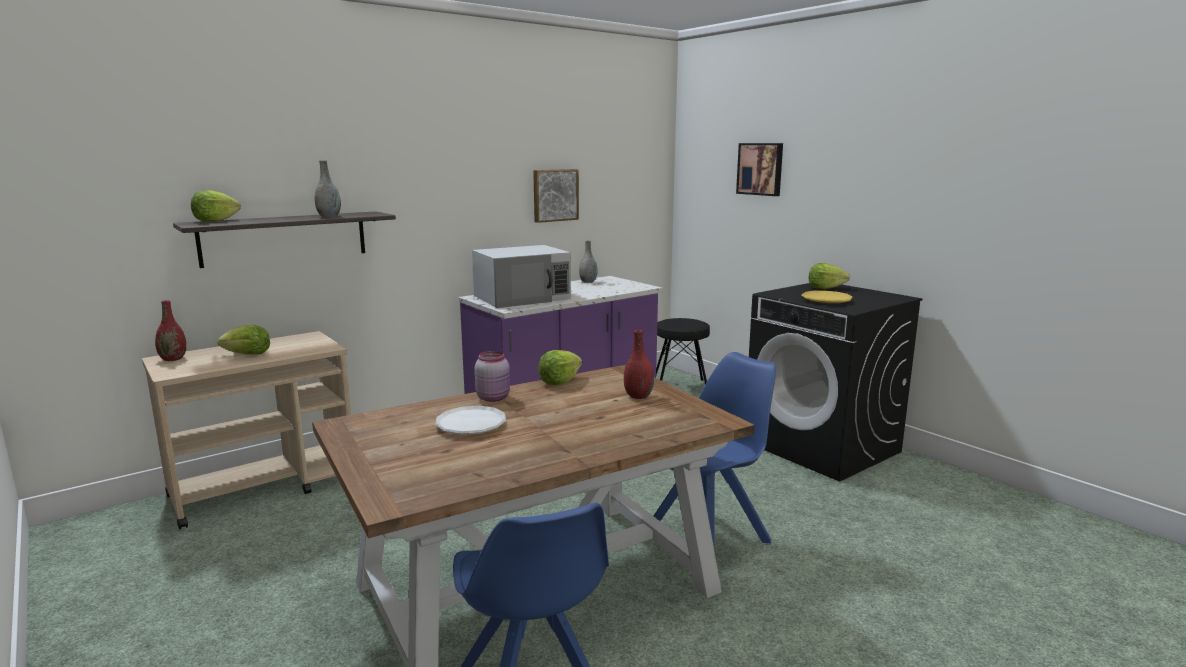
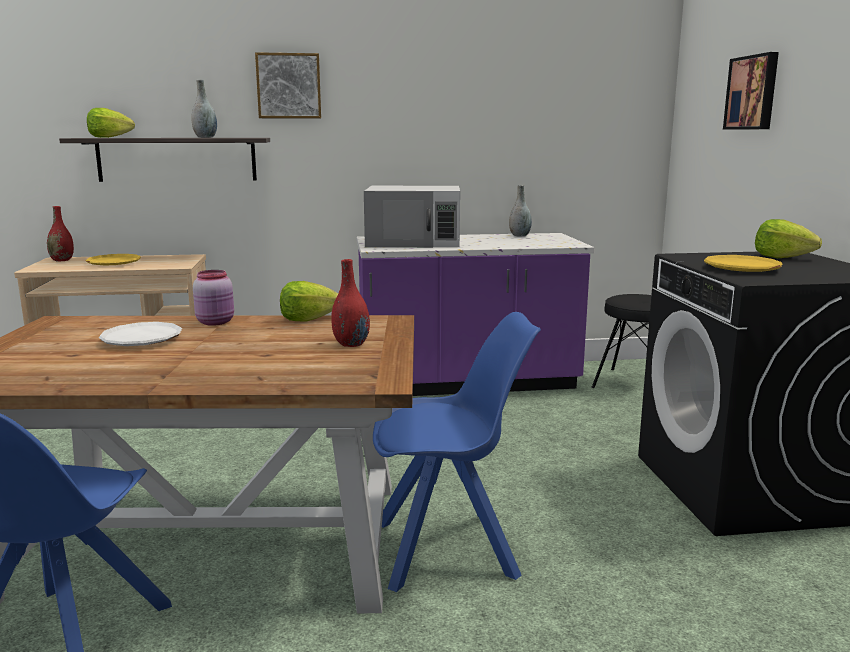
camera: 30 degrees right, 0 degrees up
lettuce [217,325,270,355] -> yellow plate [86,254,141,265]
picture [533,169,579,223] -> picture moved to [255,52,321,119]

